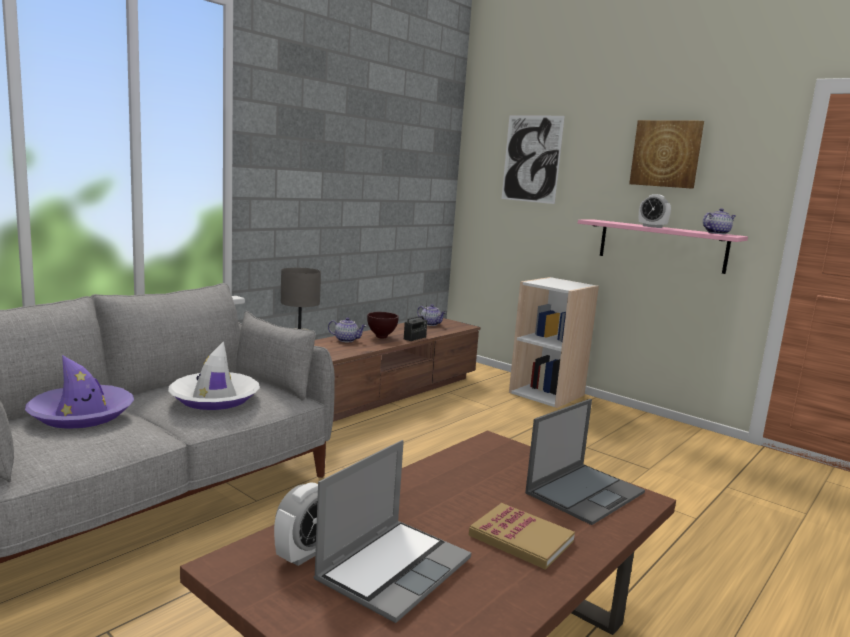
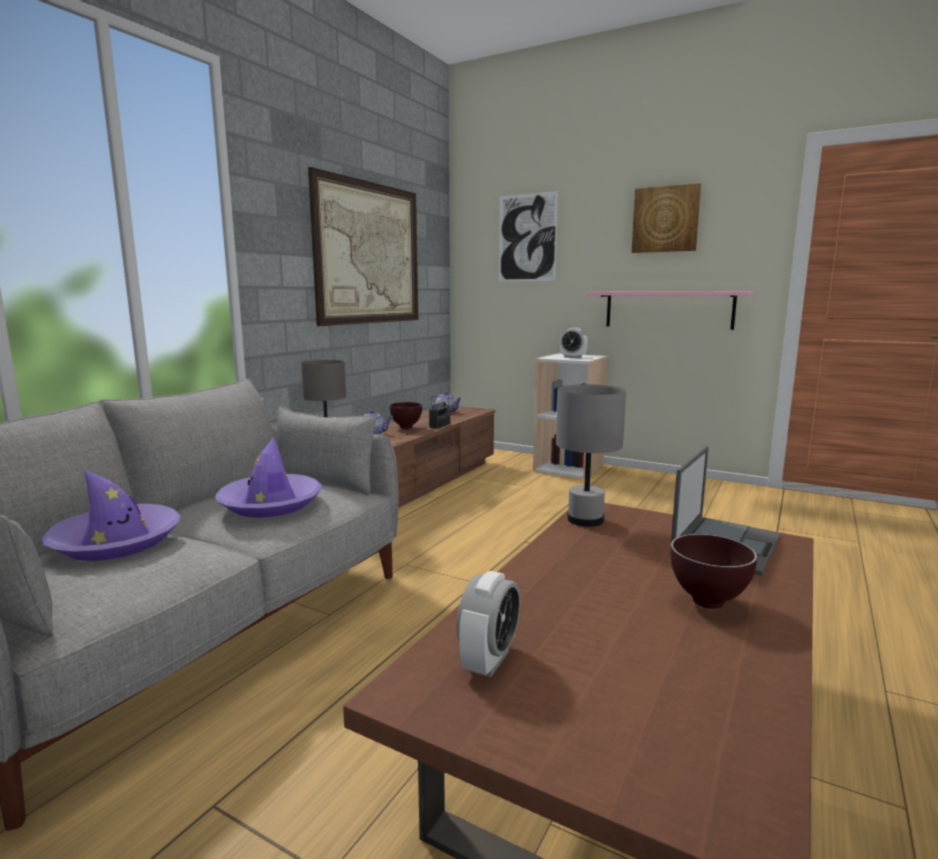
camera: 10 degrees left, 0 degrees up
white hat [168,341,260,410] -> purple hat [215,437,322,517]
laptop [314,440,471,623] -> none
book [469,503,575,570] -> brown bowl [670,534,757,609]
alarm clock [639,194,671,228] -> alarm clock moved to [560,328,588,358]
teapot [703,208,736,235] -> none
none -> picture [308,167,418,326]
none -> grey table lamp [556,384,626,527]

